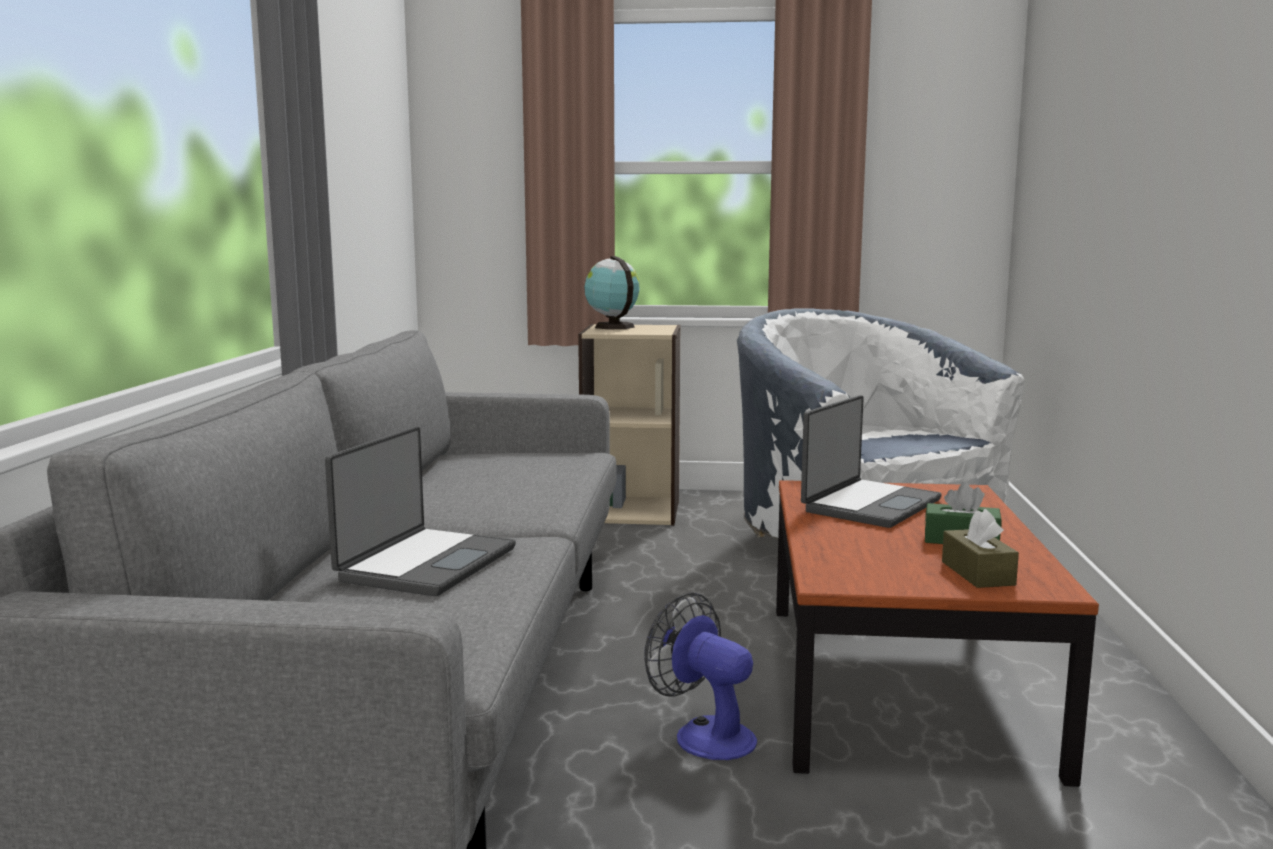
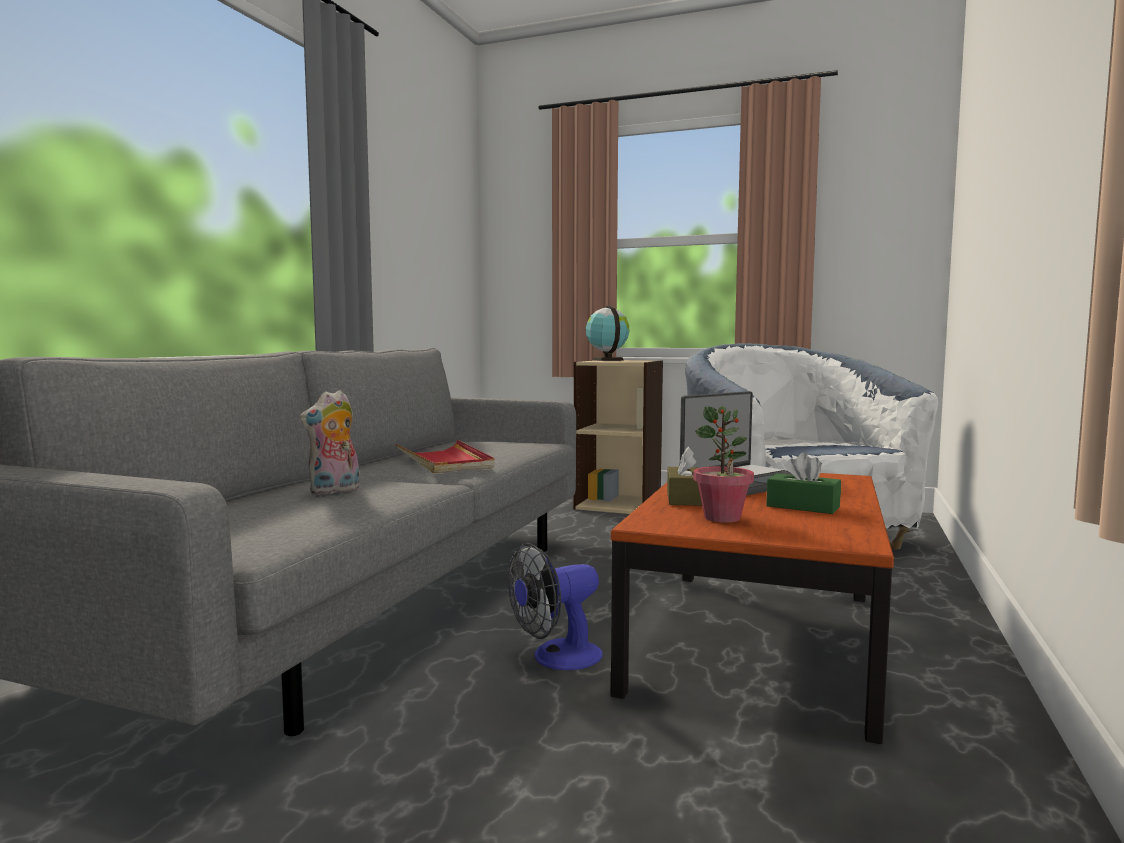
camera: 15 degrees right, 5 degrees down
laptop [325,426,516,596] -> plush toy [300,390,360,495]
fan [644,593,757,760] -> fan turned 90 degrees counterclockwise [508,543,603,670]
brown tissue box [942,509,1019,588] -> brown tissue box moved to [667,447,702,506]
none -> red tray [396,440,495,473]
none -> potted plant [693,406,754,523]

